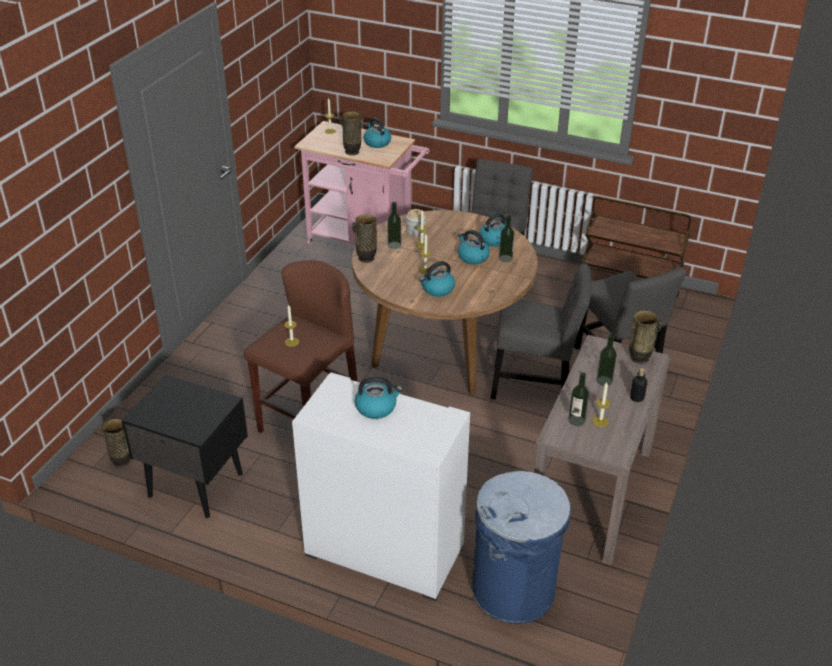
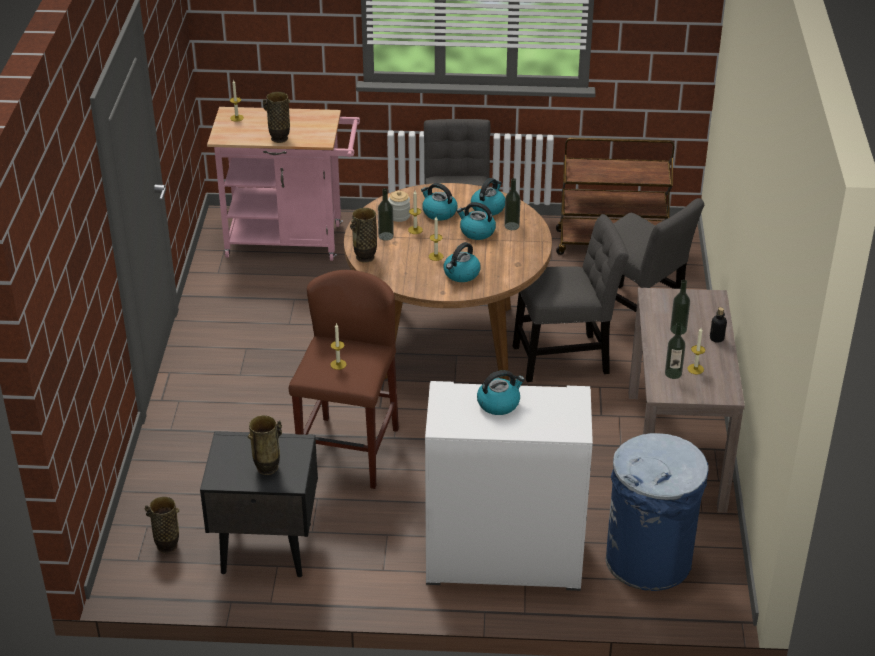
camera: 20 degrees left, 0 degrees up
kettle [364,118,391,148] -> kettle moved to [421,183,457,220]
vase [629,311,663,364] -> vase moved to [248,415,282,475]

